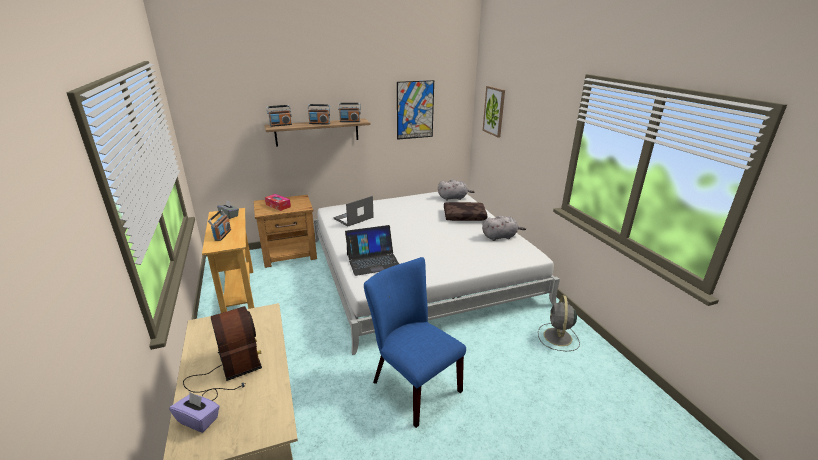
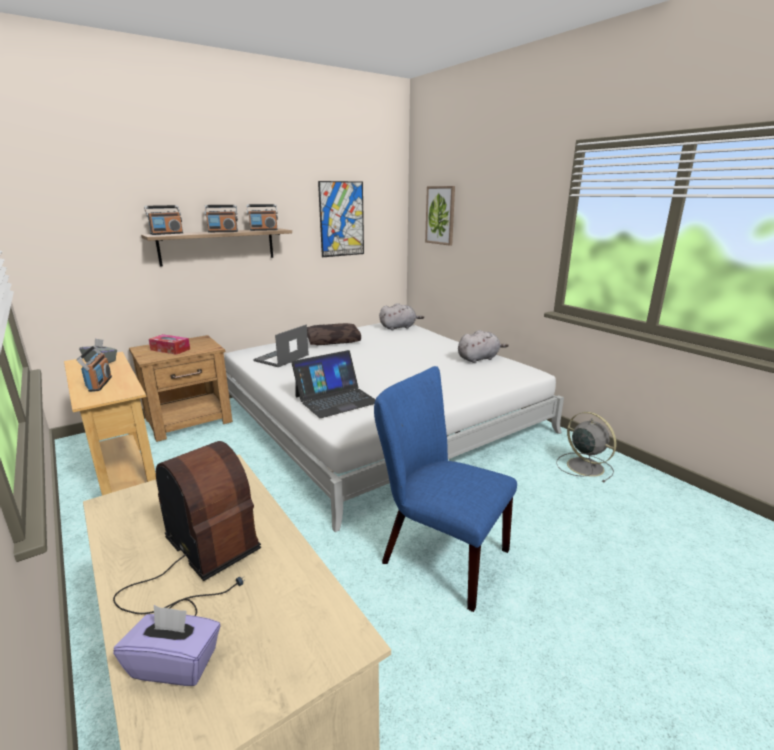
camera: 15 degrees left, 5 degrees down
brown pillow [444,202,488,221] -> brown pillow moved to [307,323,361,345]
grey fan [538,295,580,351] -> grey fan turned 150 degrees clockwise [556,412,616,482]

